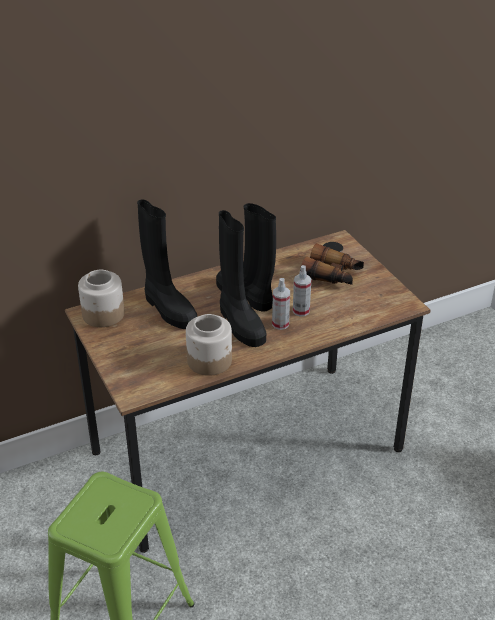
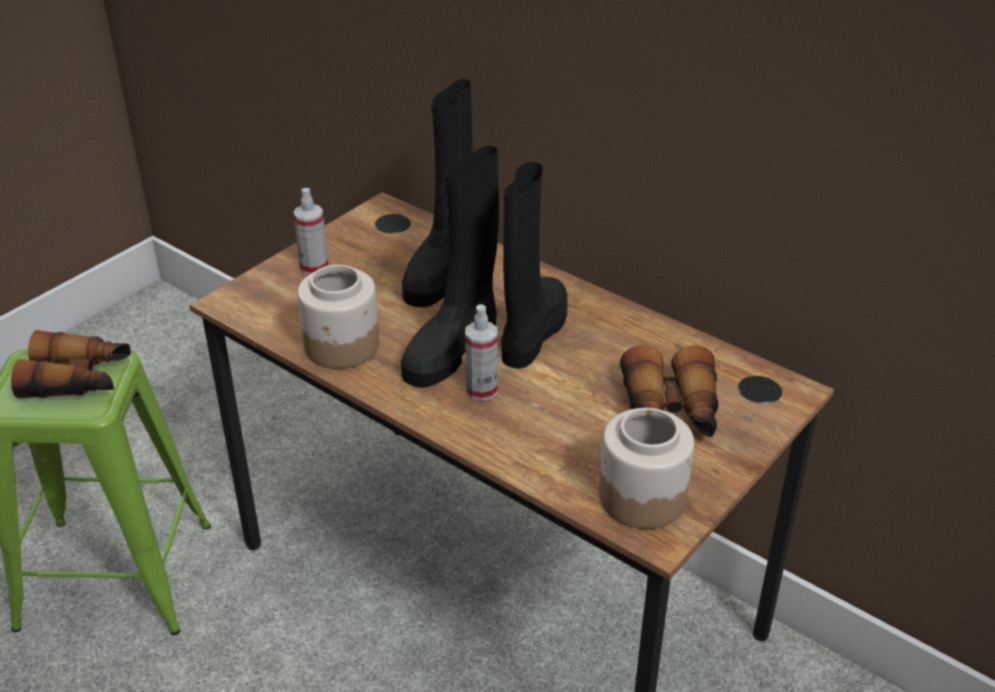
camera: 65 degrees right, 0 degrees up
jar [78,270,125,327] -> jar moved to [599,408,694,529]
spray bottle [293,265,311,317] -> spray bottle moved to [293,188,329,275]
none -> binoculars [11,330,131,398]

